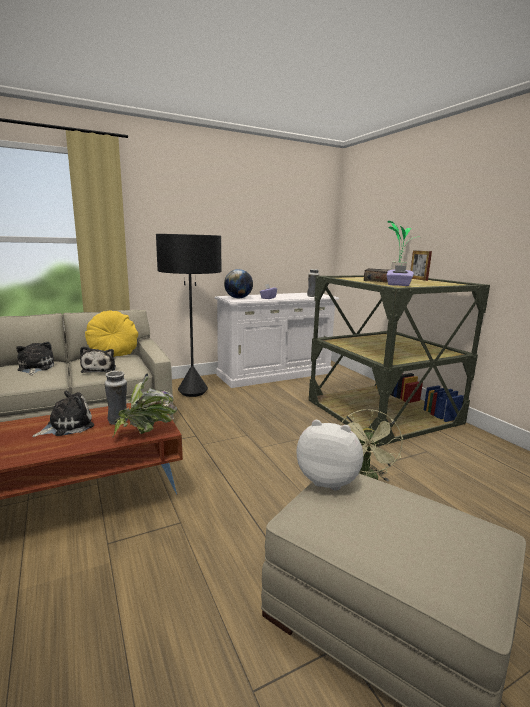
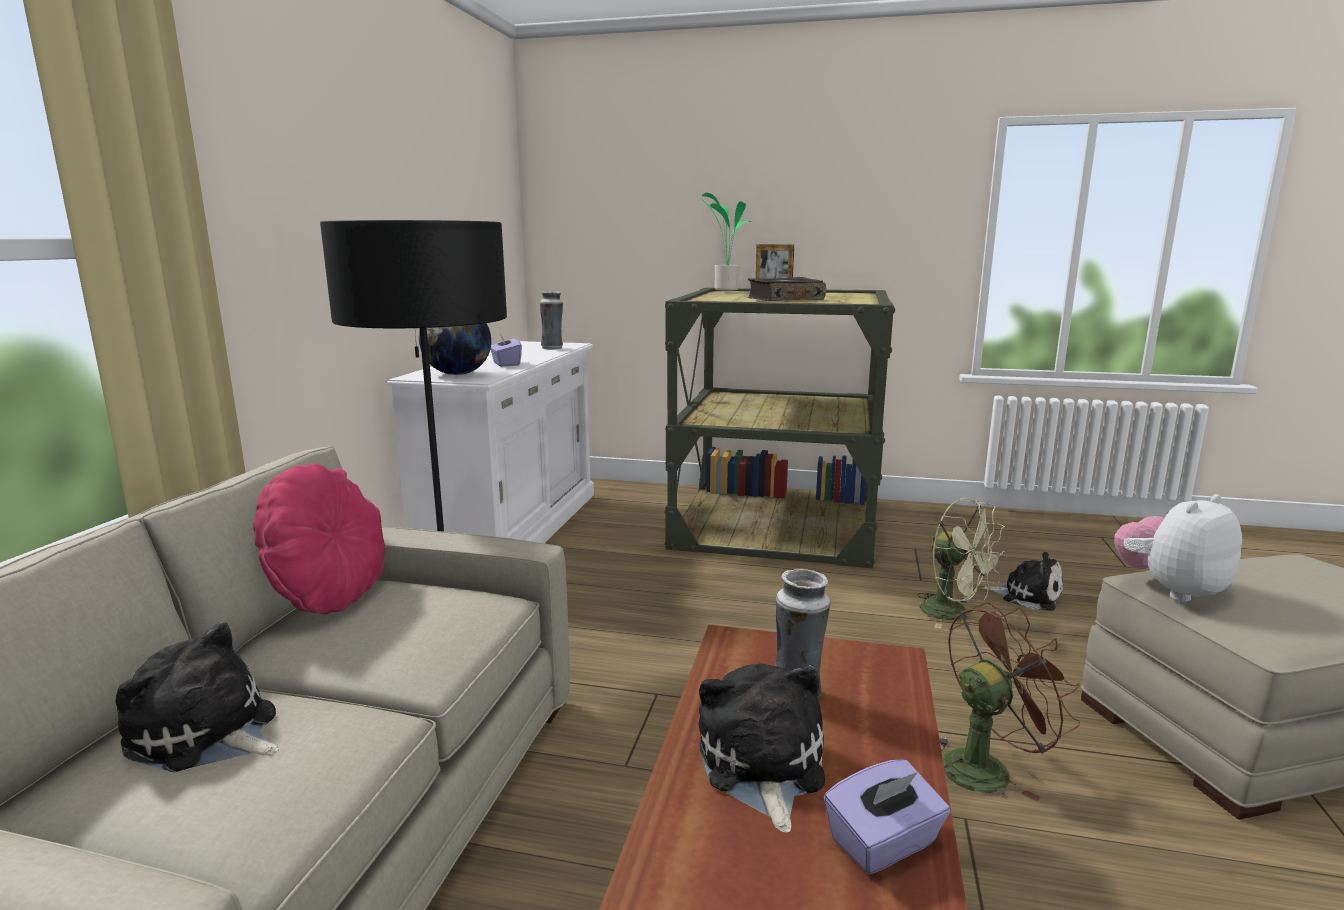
camera: 50 degrees left, 0 degrees up
plush toy [80,346,116,373] -> plush toy moved to [981,552,1063,611]
yellow pillow [85,310,138,357] -> pink pillow [253,463,385,614]
potted plant [113,373,177,437] -> none
purple tissue box [386,265,414,286] -> purple tissue box moved to [824,760,950,874]
none -> brown fan [940,602,1080,802]

